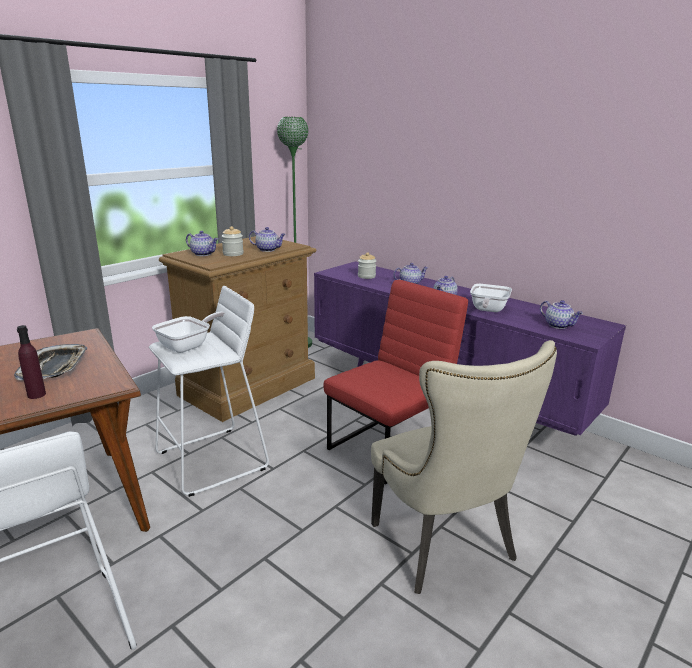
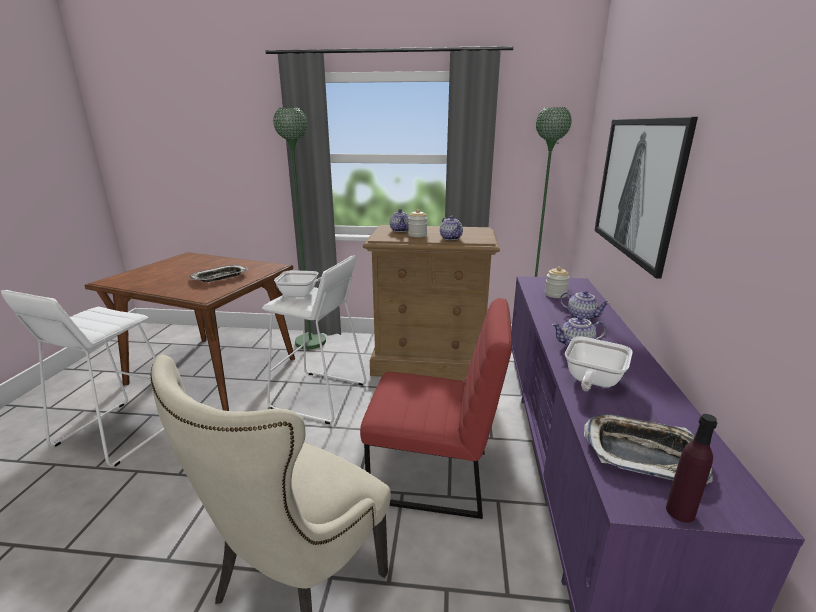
camera: 55 degrees right, 0 degrees up
purple bottle [17,325,46,399] -> purple bottle moved to [666,414,717,523]
frying pan [470,284,512,312] -> frying pan turned 45 degrees counterclockwise [565,337,633,391]
teapot [540,300,583,329] -> tray [584,414,713,484]
none -> green floor lamp [273,108,326,349]
none -> picture [594,117,698,279]

